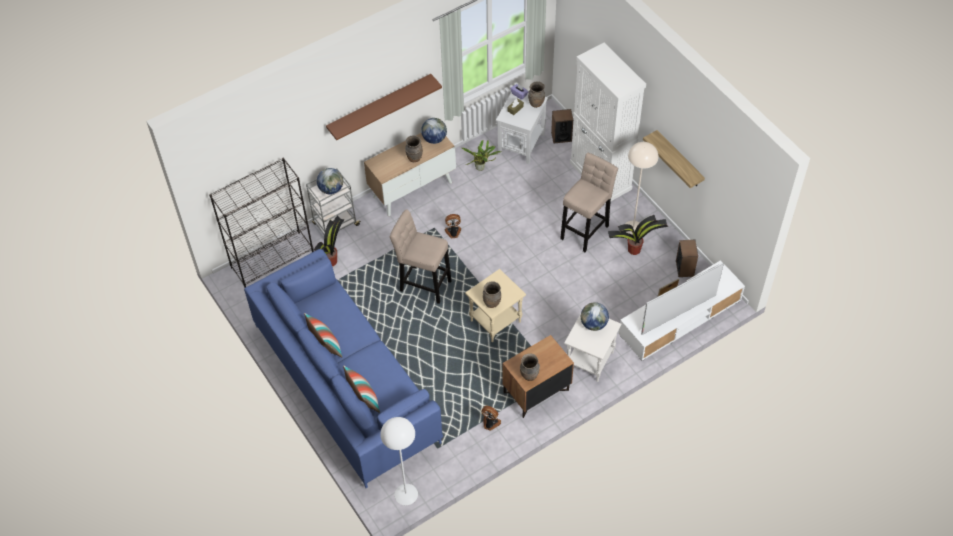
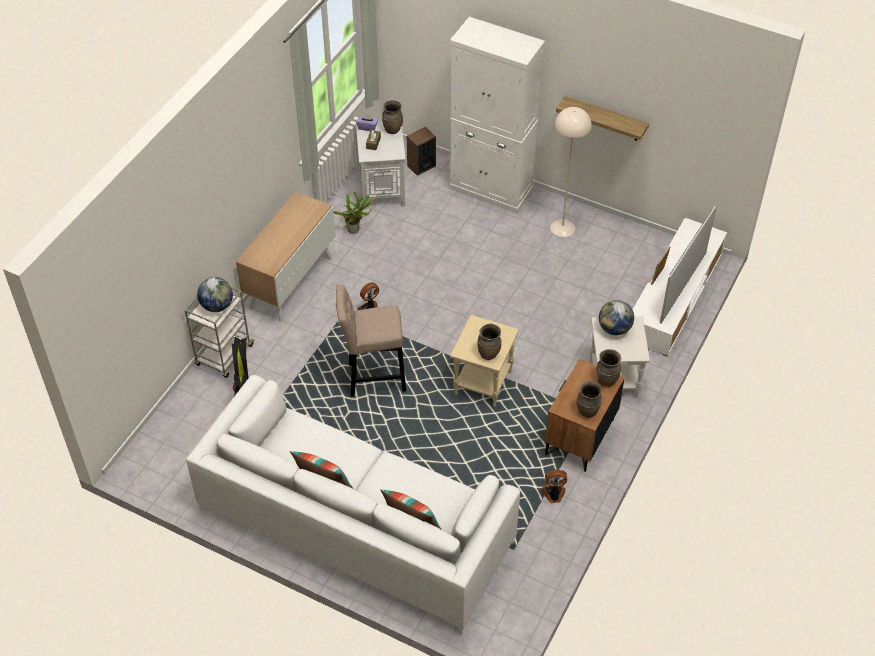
camera: 30 degrees left, 5 degrees down
black bookcase [209,158,314,288] -> none
blue sofa [244,249,443,488] -> white sofa [186,375,520,635]
brown shelf [326,74,442,140] -> none
white floor lamp [380,417,418,505] -> none
brown vase [405,135,423,162] -> brown vase moved to [596,349,621,387]
globe [421,118,447,144] -> none
beige stool [560,153,618,252] -> none
potted plant [608,215,668,255] -> none
speaker [676,240,698,277] -> none

